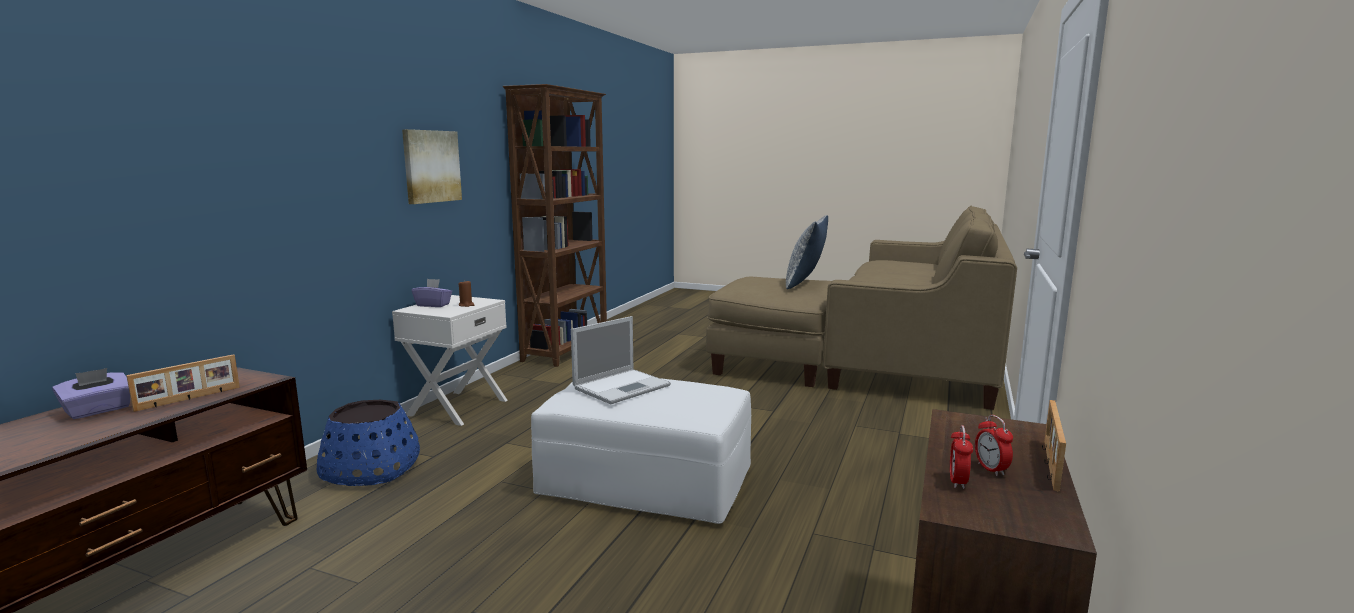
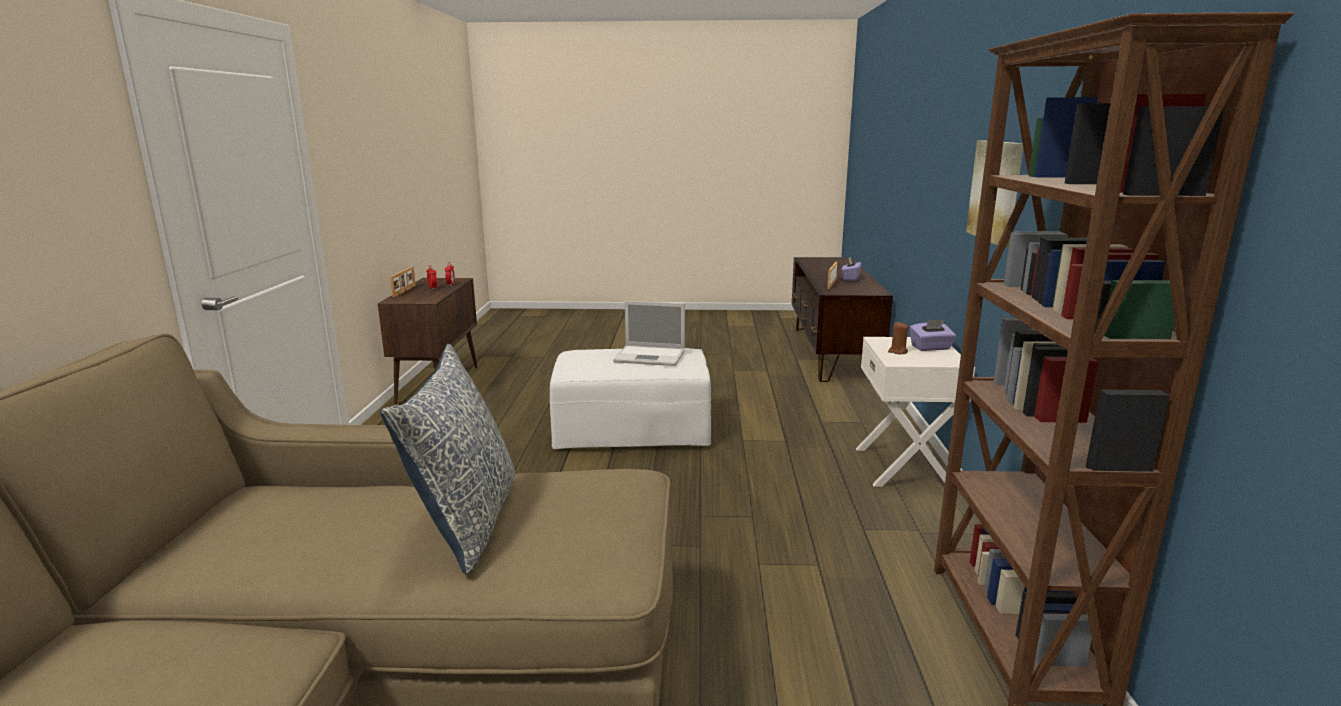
camera: 160 degrees right, 5 degrees up
blue planter [317,400,420,486] -> none
laptop [571,316,671,404] -> laptop turned 105 degrees counterclockwise [613,301,685,366]

